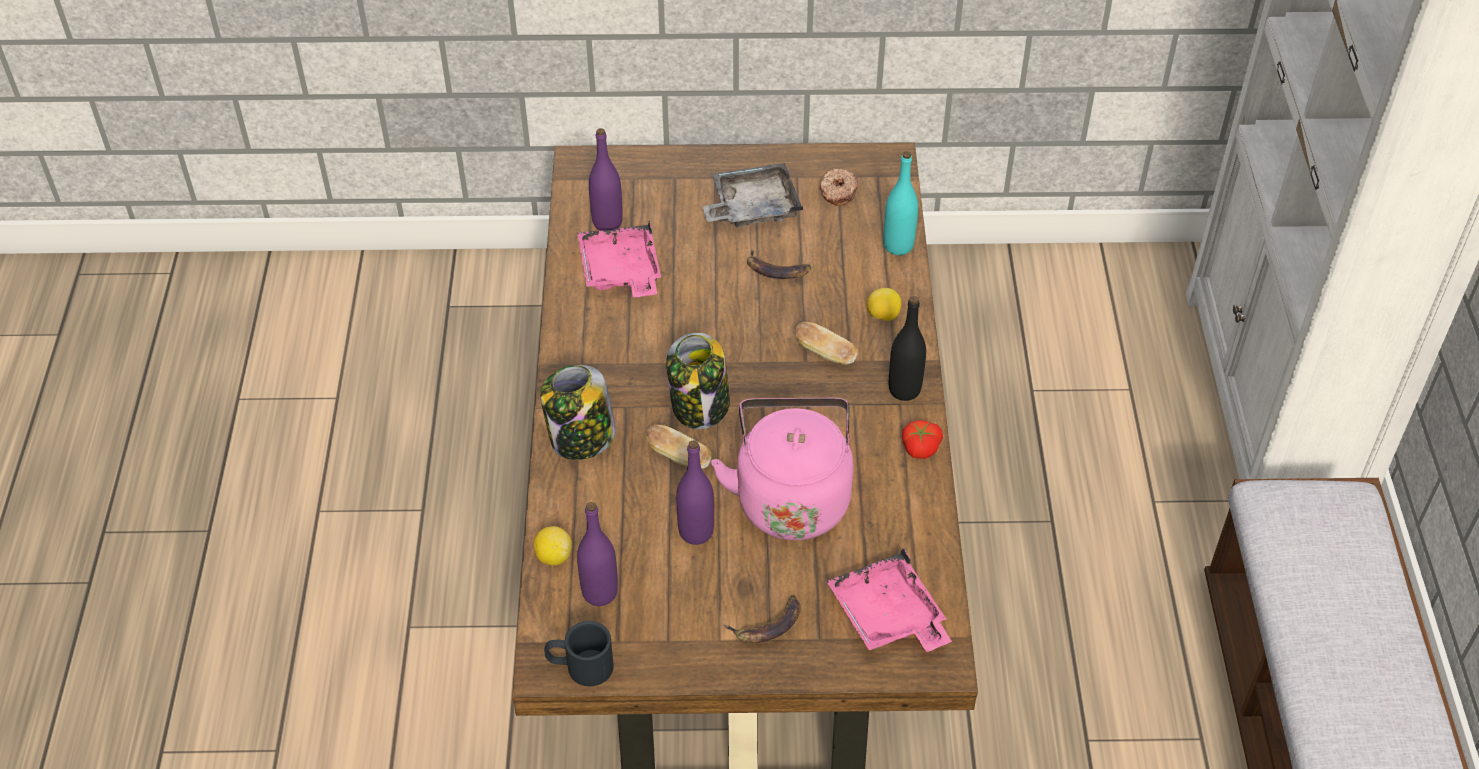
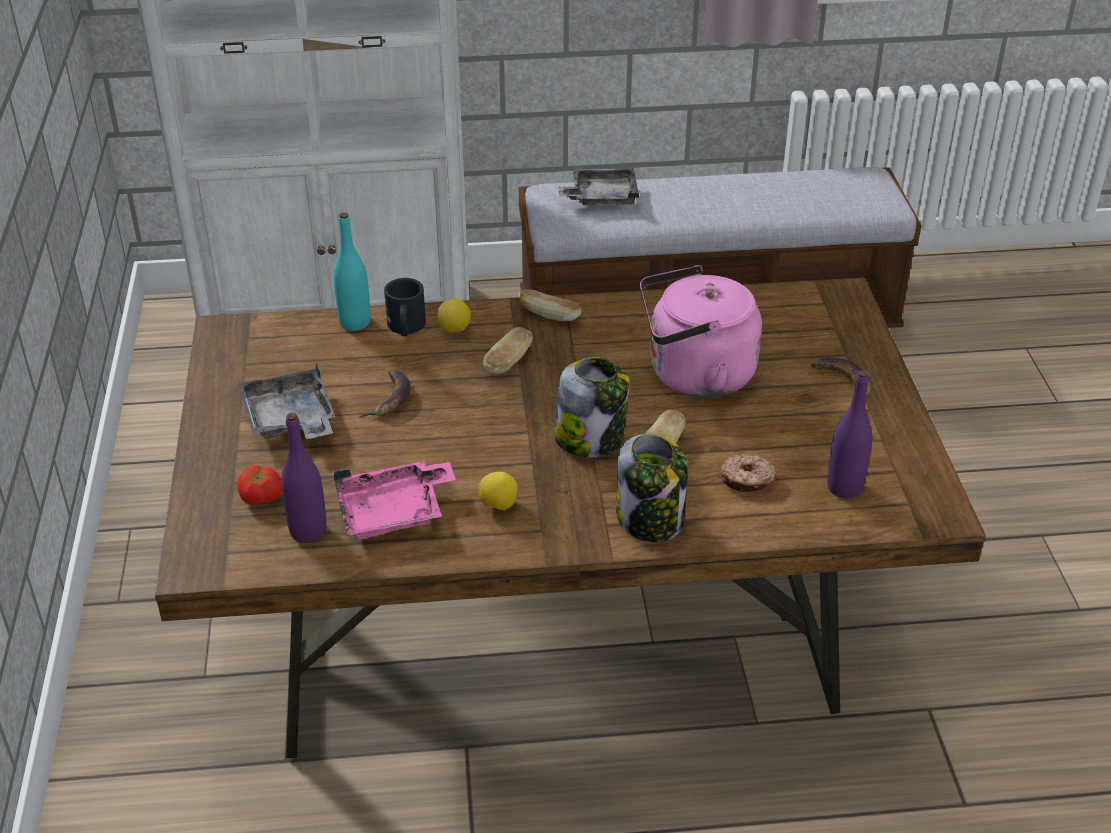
camera: 95 degrees left, 10 degrees down
lemon [533,526,572,566] -> lemon moved to [478,472,518,510]
black mug [545,621,614,686] -> black mug moved to [384,278,426,336]
purple bottle [676,440,714,545] -> none
donut [819,168,858,206] -> donut moved to [721,454,777,492]
pink tray [826,548,952,652] -> none
black bottle [889,296,926,401] -> bread [519,289,582,321]
tomato [902,420,943,459] -> tomato moved to [238,465,282,505]
none -> grey tray [558,168,639,205]

